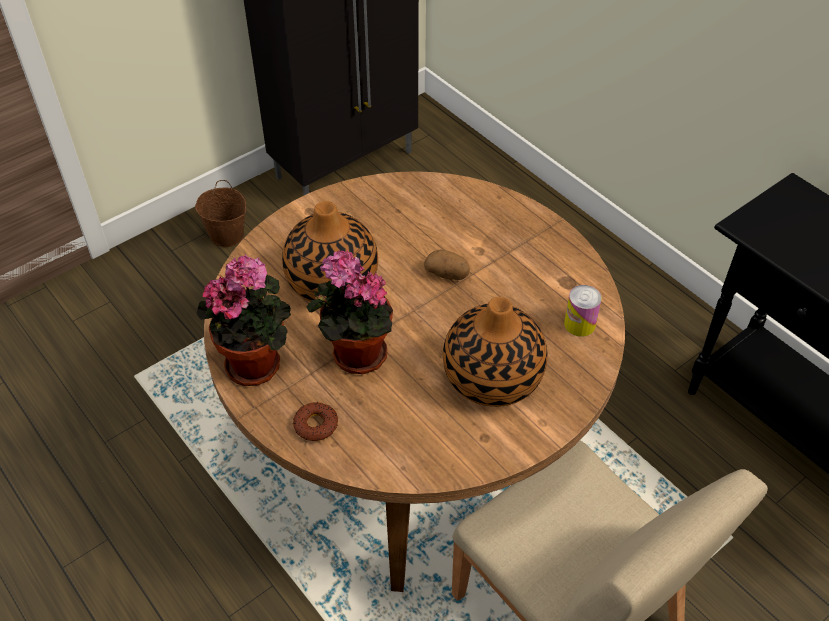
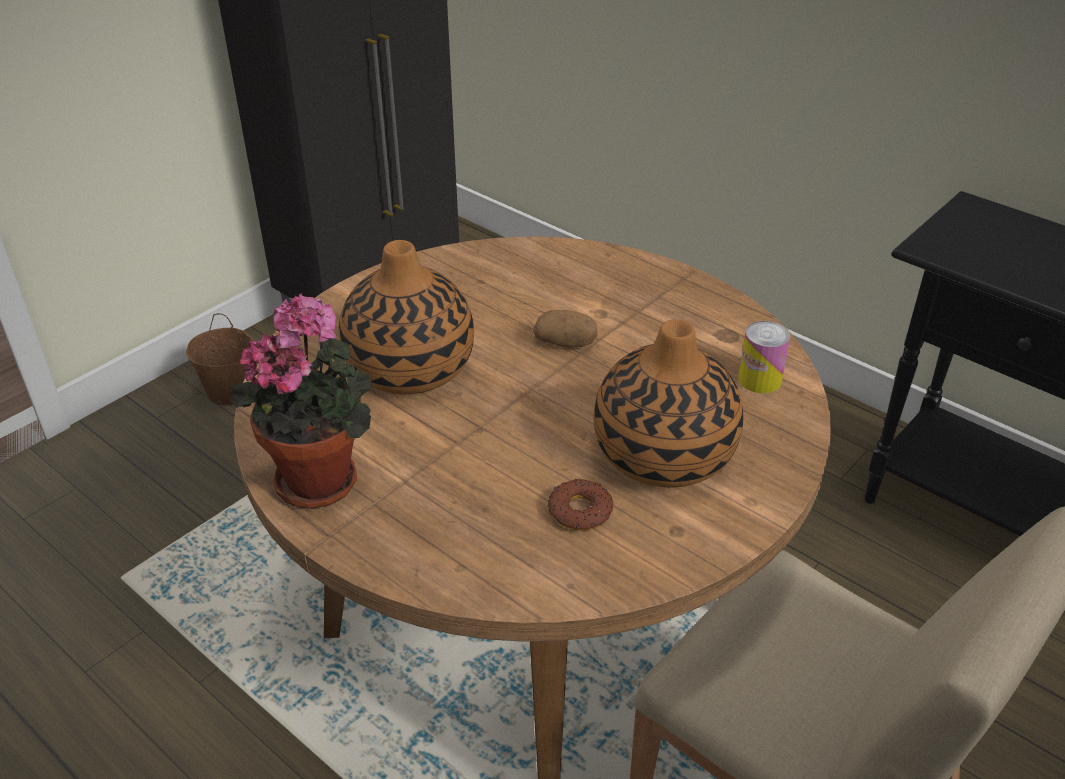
camera: 10 degrees left, 10 degrees down
donut [293,402,338,441] -> donut moved to [547,479,613,531]
potted plant [306,250,393,374] -> none

